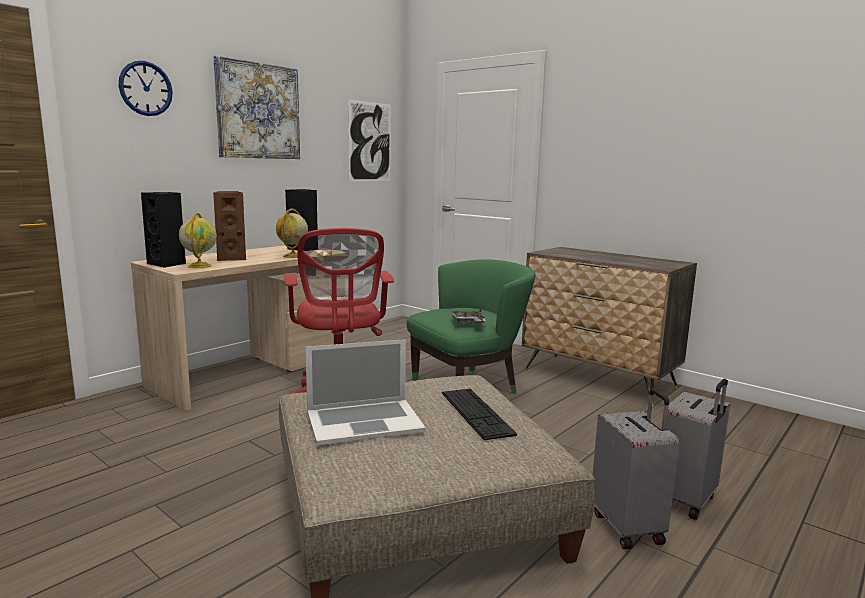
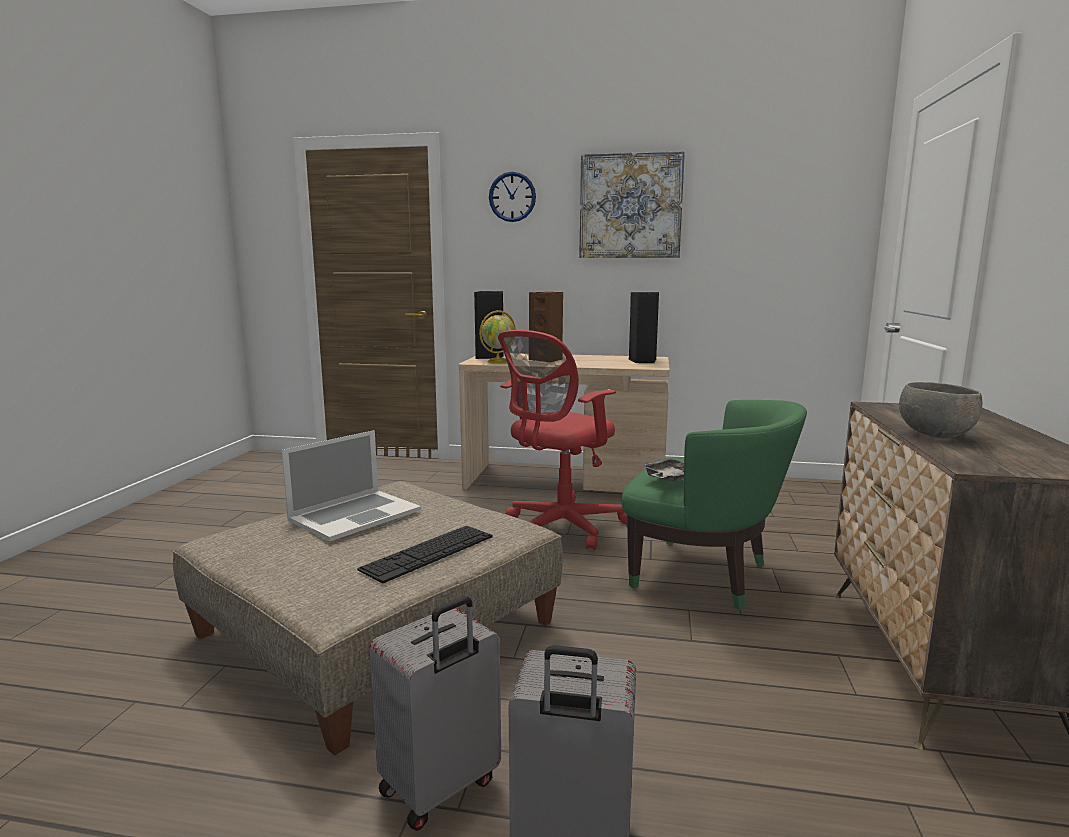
camera: 60 degrees right, 0 degrees up
globe [276,209,308,258] -> none
laptop [305,339,426,445] -> laptop turned 90 degrees counterclockwise [281,430,421,541]
picture [348,99,391,181] -> none
none -> grey bowl [899,382,982,438]

